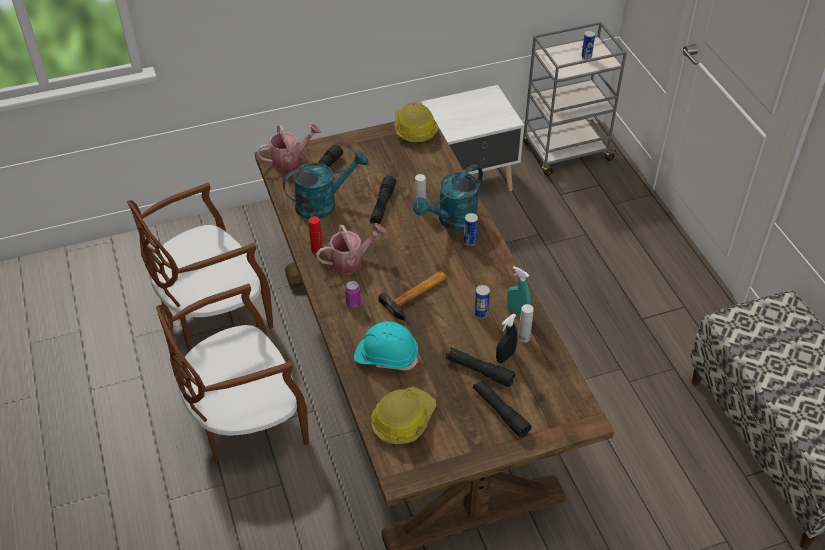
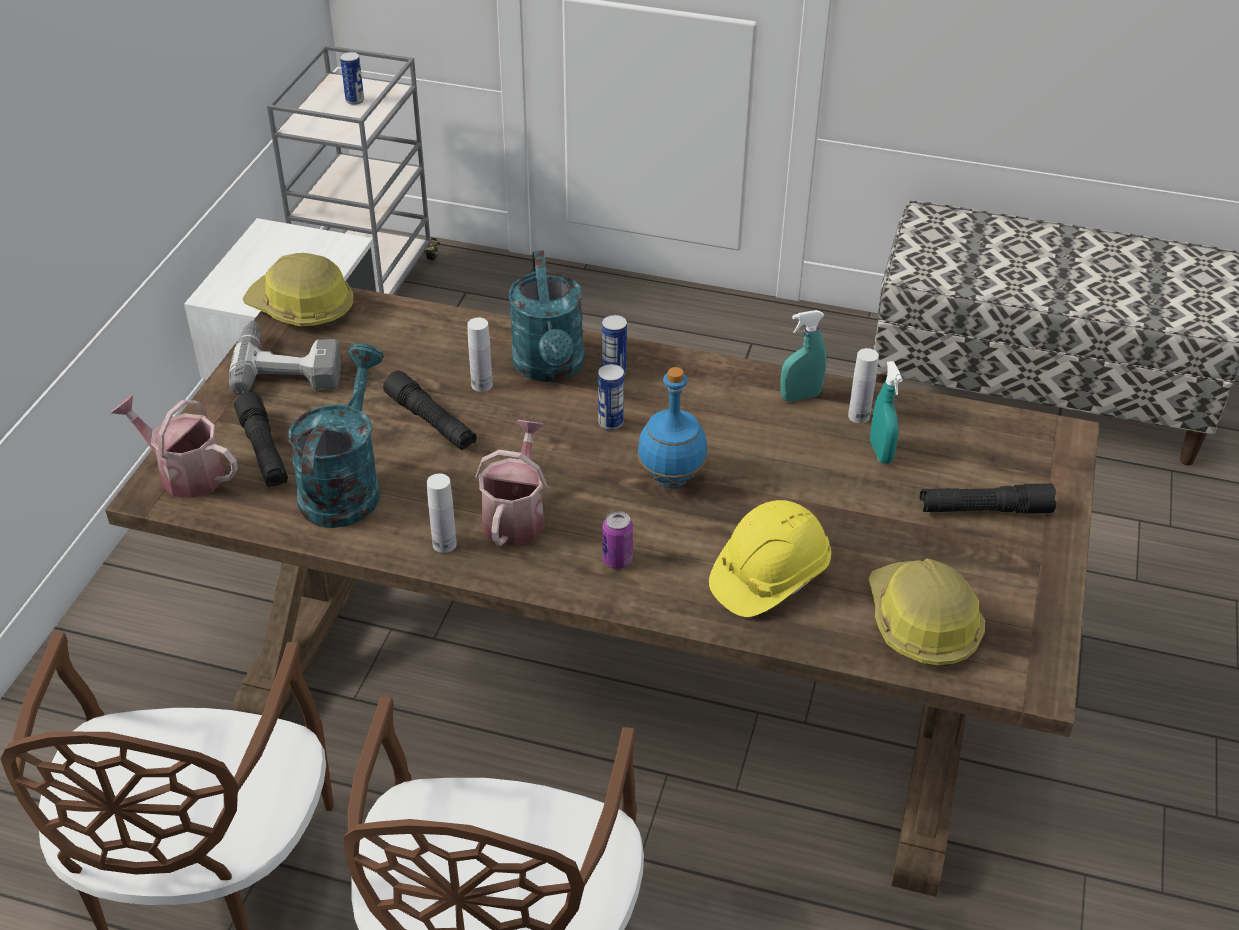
camera: 55 degrees left, 5 degrees down
watering can [256,124,321,170] -> watering can turned 75 degrees counterclockwise [111,395,238,498]
red bottle [309,216,322,253] -> white bottle [427,474,457,553]
turquoise hard hat [354,321,419,370] -> yellow hard hat [709,500,831,617]
hammer [378,271,448,321] -> blue bottle [637,367,707,488]
black flashlight [446,348,516,387] -> none
can [474,285,490,319] -> can moved to [598,364,624,431]
black spray bottle [496,314,517,363] -> turquoise spray bottle [870,361,903,464]
none -> power drill [229,320,341,395]

